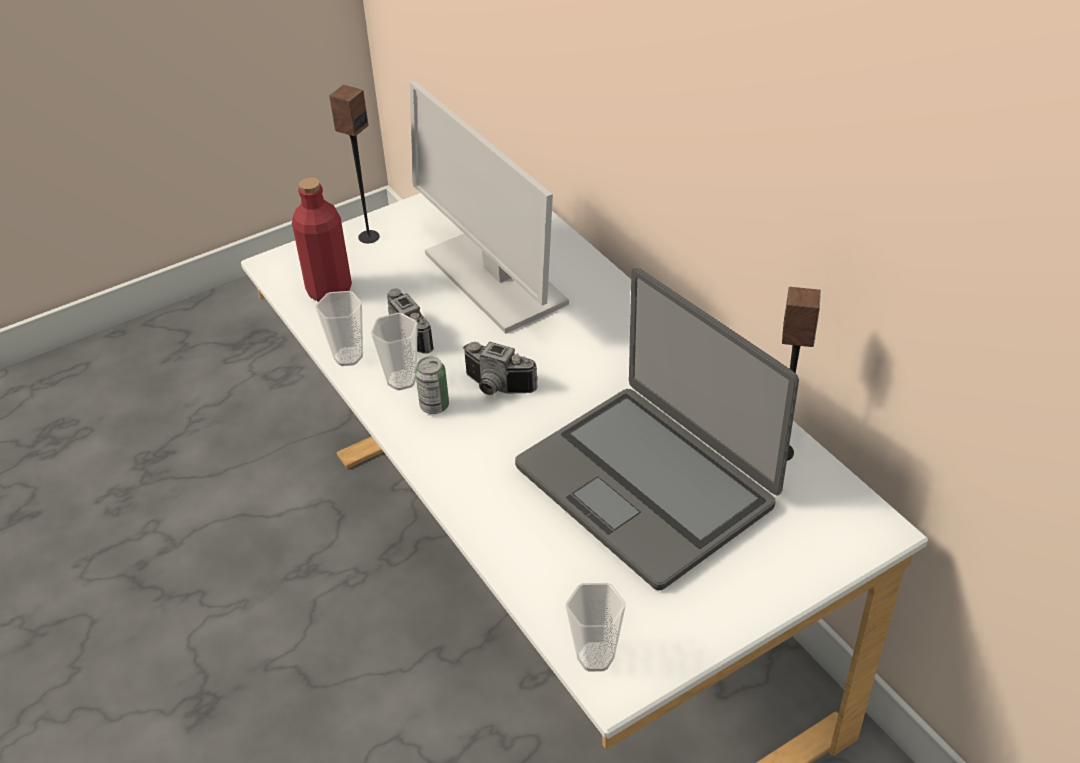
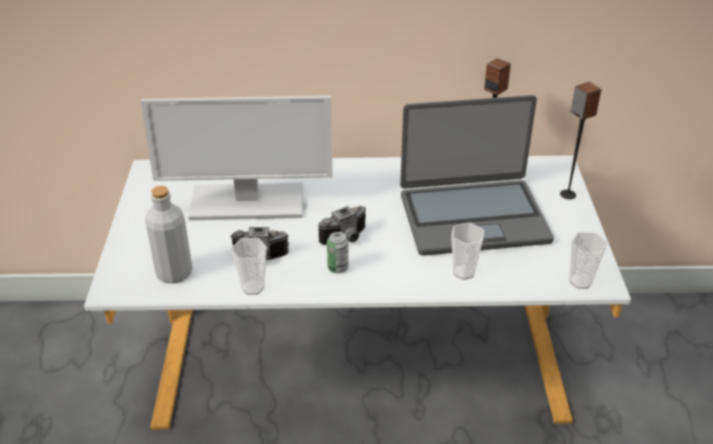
camera: 60 degrees left, 5 degrees down
red bottle [292,177,352,302] -> grey bottle [145,186,192,284]
speaker [329,85,380,243] -> speaker moved to [560,82,601,199]
cup [371,313,418,390] -> cup moved to [451,223,484,280]

